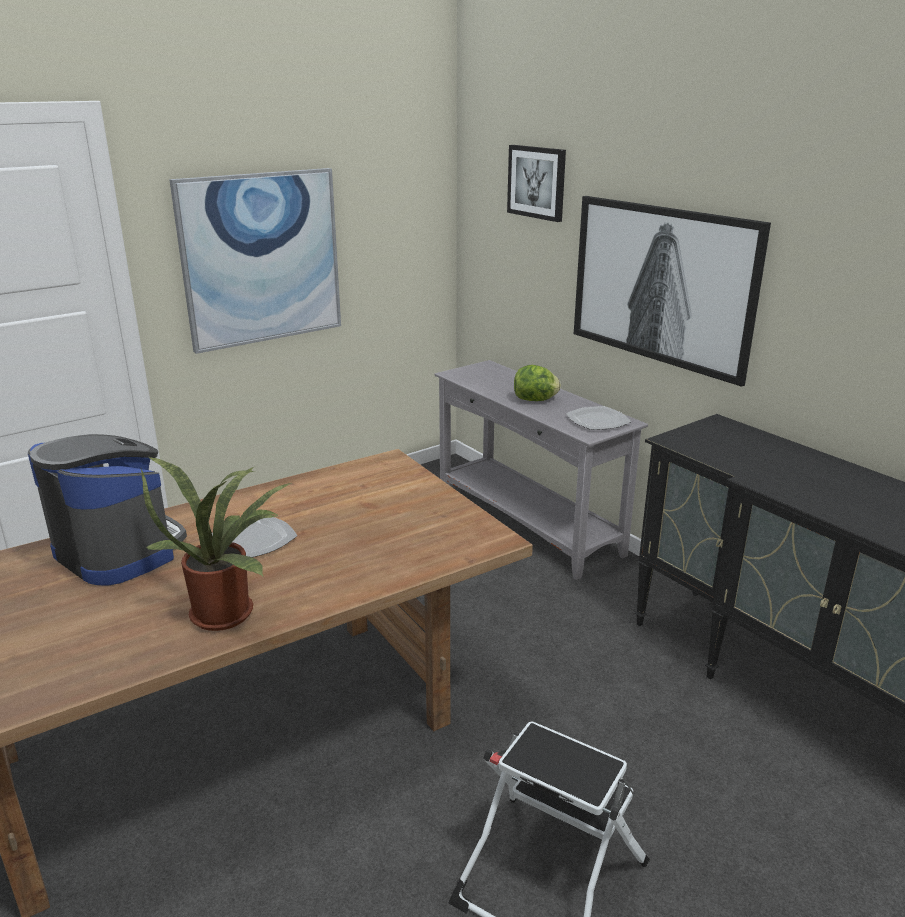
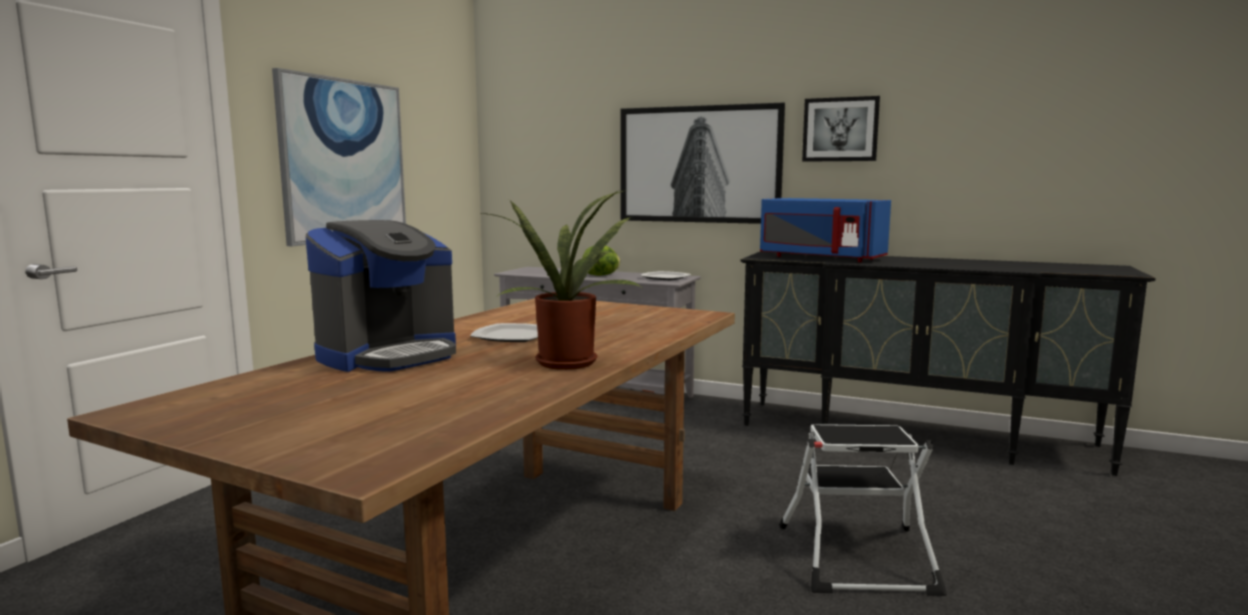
camera: 30 degrees left, 15 degrees down
coffee machine [28,434,187,586] -> coffee machine turned 120 degrees clockwise [306,220,456,372]
picture [507,145,566,222] -> picture moved to [802,96,880,162]
none -> blue microwave [760,198,891,262]

